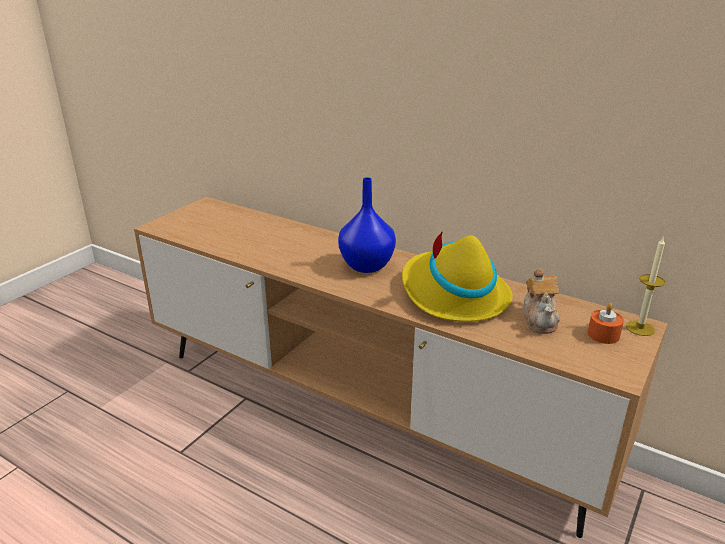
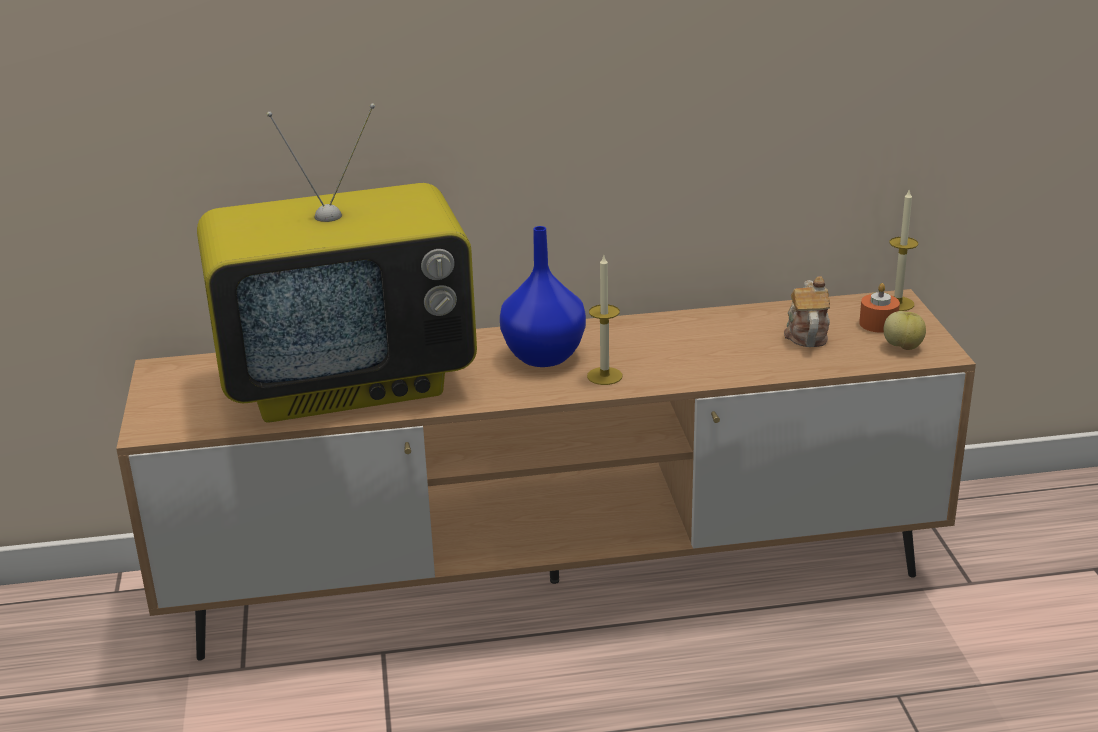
camera: 40 degrees left, 0 degrees up
yellow hat [402,231,513,322] -> none
teapot [523,268,560,334] -> teapot turned 135 degrees counterclockwise [784,276,830,347]
none -> television [197,103,477,423]
none -> candle [587,256,622,385]
none -> apple [884,311,926,350]

